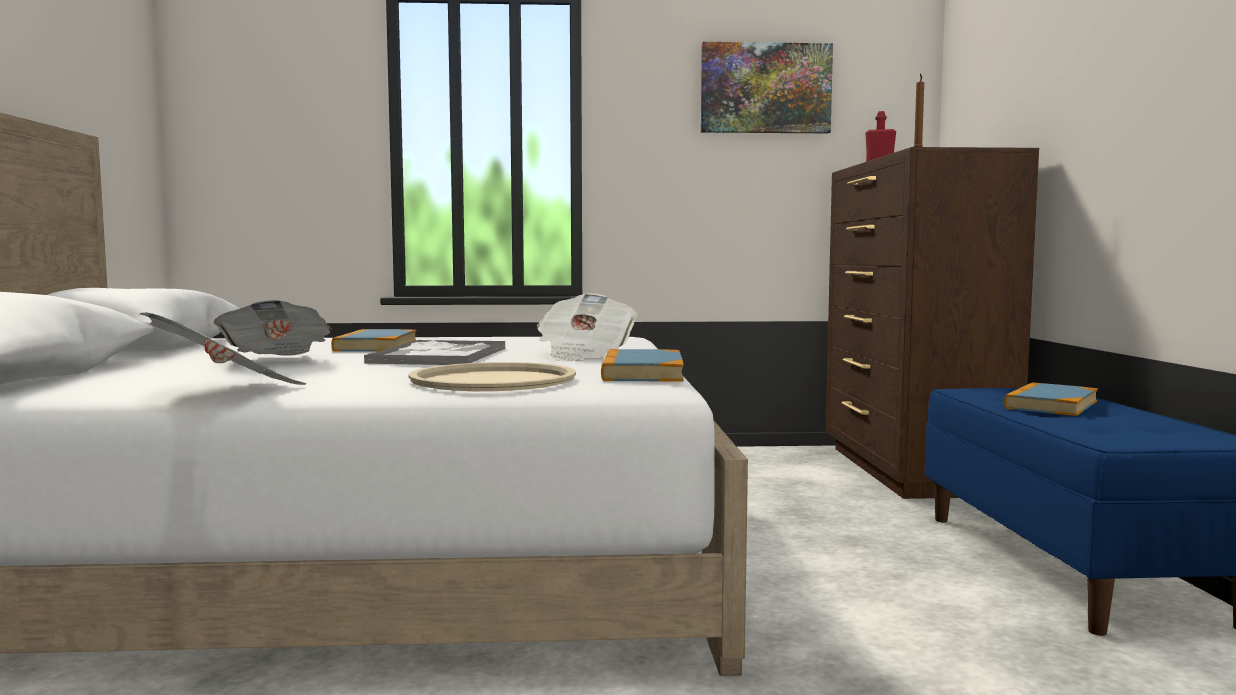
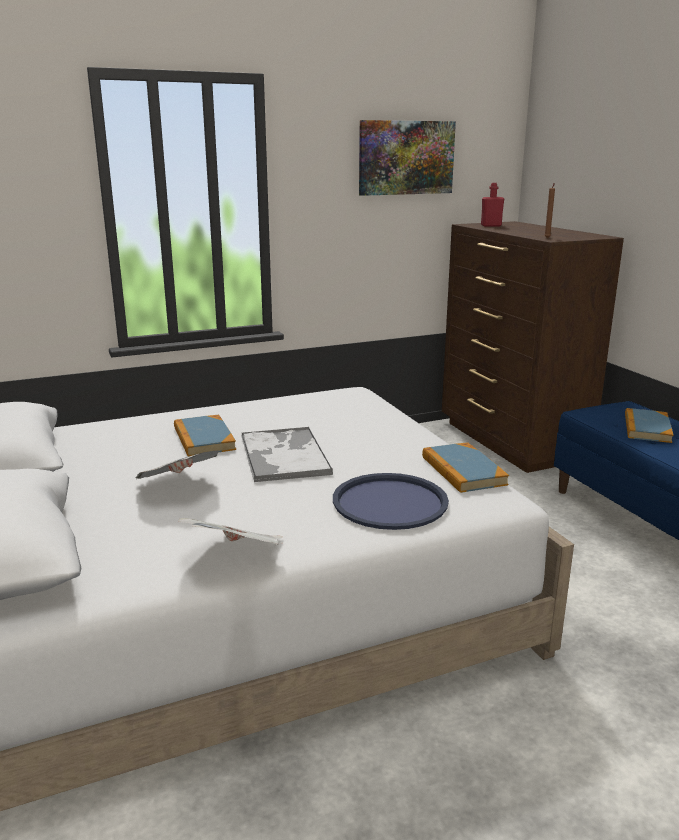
camera: 20 degrees left, 15 degrees up
beige tray [408,362,576,391] -> blue tray [333,473,449,530]
newspaper [536,293,638,362] -> none

